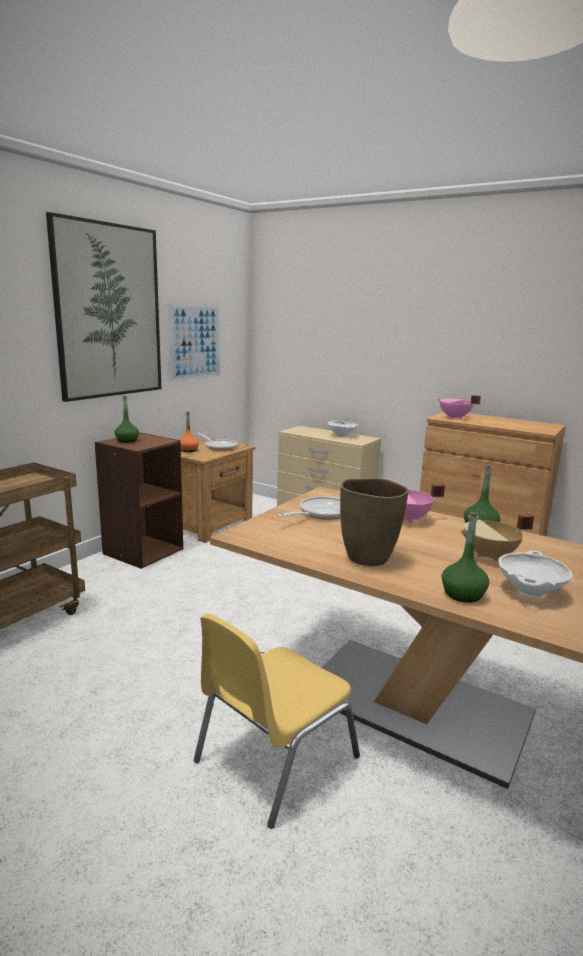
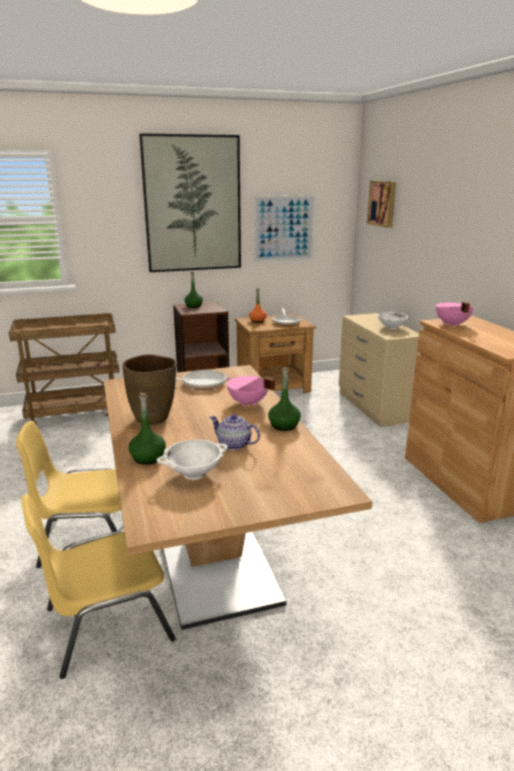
camera: 40 degrees right, 5 degrees up
beige cooking pot [460,515,534,562] -> teapot [210,414,260,450]
none -> yellow chair [21,494,176,679]
none -> picture [367,181,396,228]

